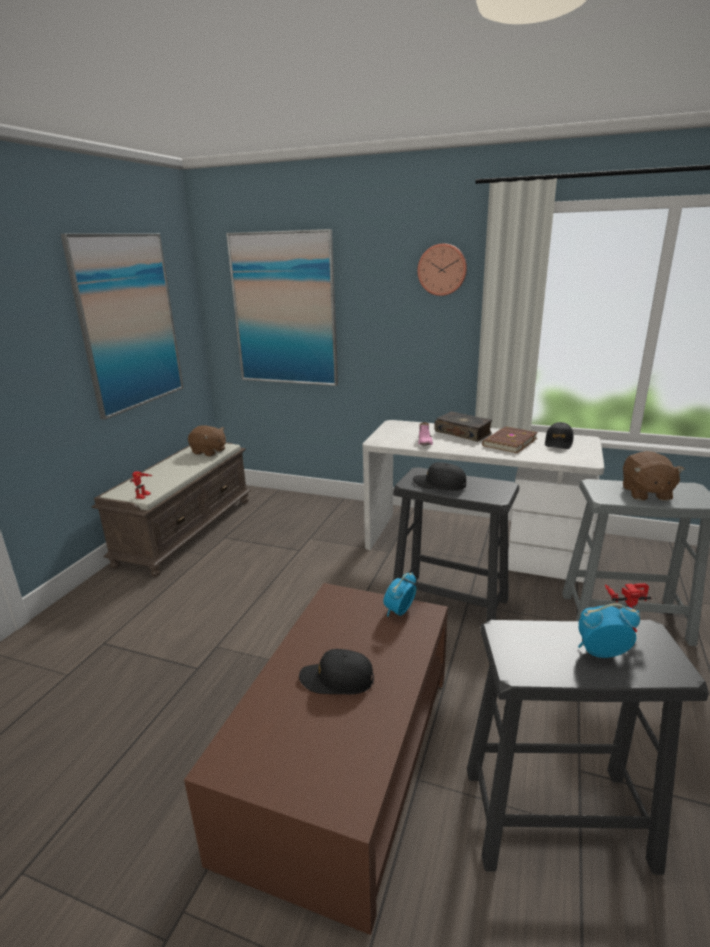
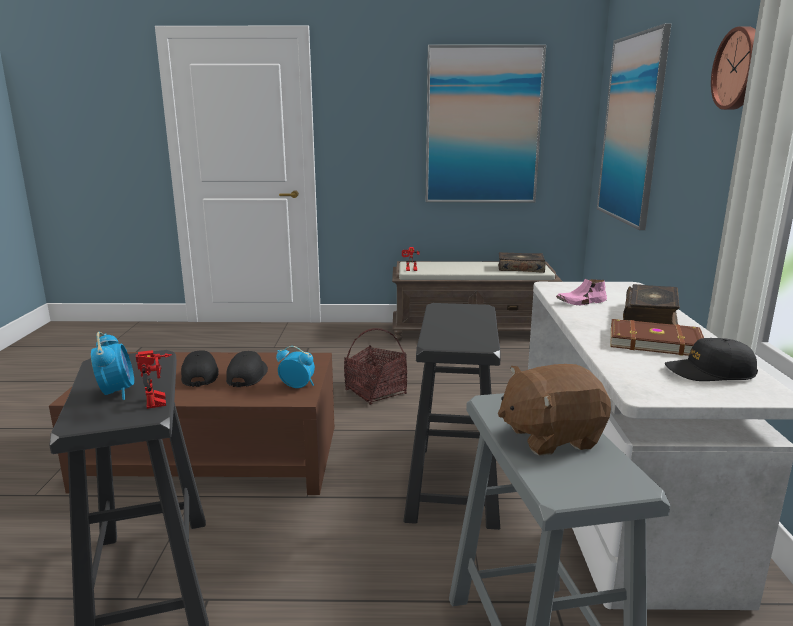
camera: 70 degrees right, 5 degrees down
brown plush toy [188,425,226,457] -> book [498,252,546,273]
black cap [413,462,466,491] -> black cap moved to [226,351,268,387]
none -> basket [344,328,407,405]

